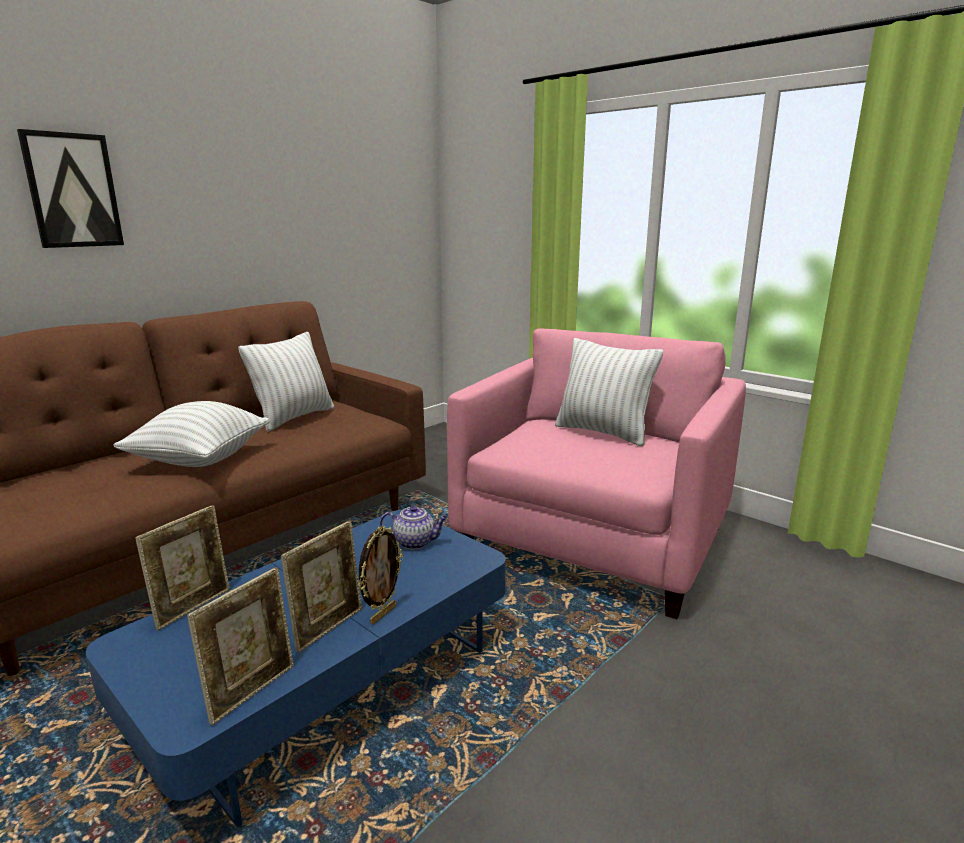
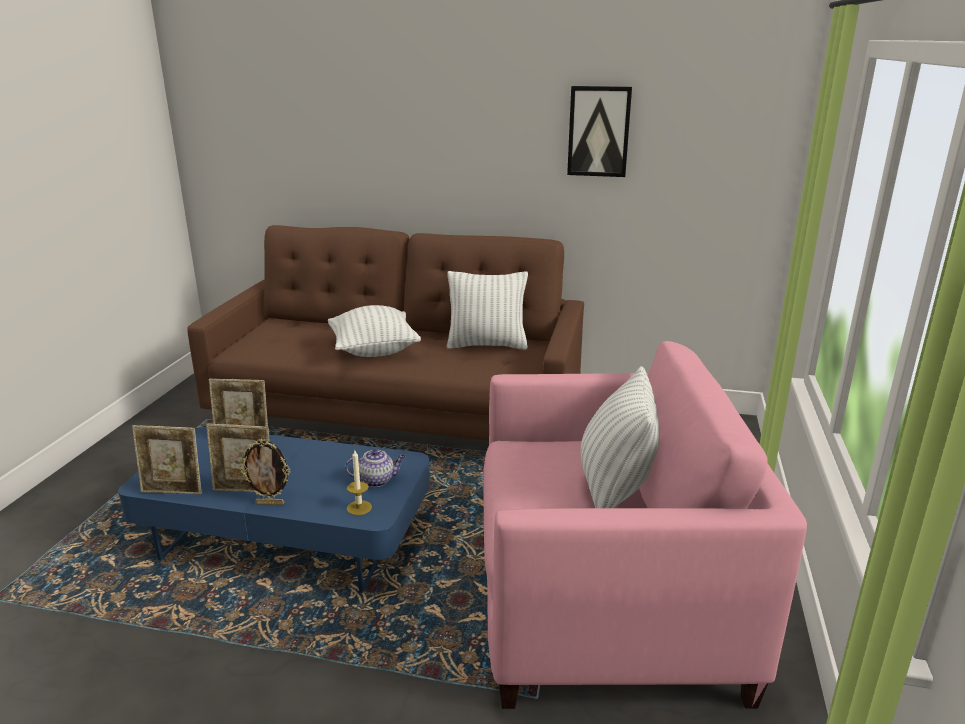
camera: 60 degrees right, 5 degrees up
picture [17,129,124,248] -> picture moved to [567,86,632,177]
teapot [380,506,448,549] -> teapot turned 75 degrees counterclockwise [345,449,405,487]
none -> candle [347,450,372,515]

